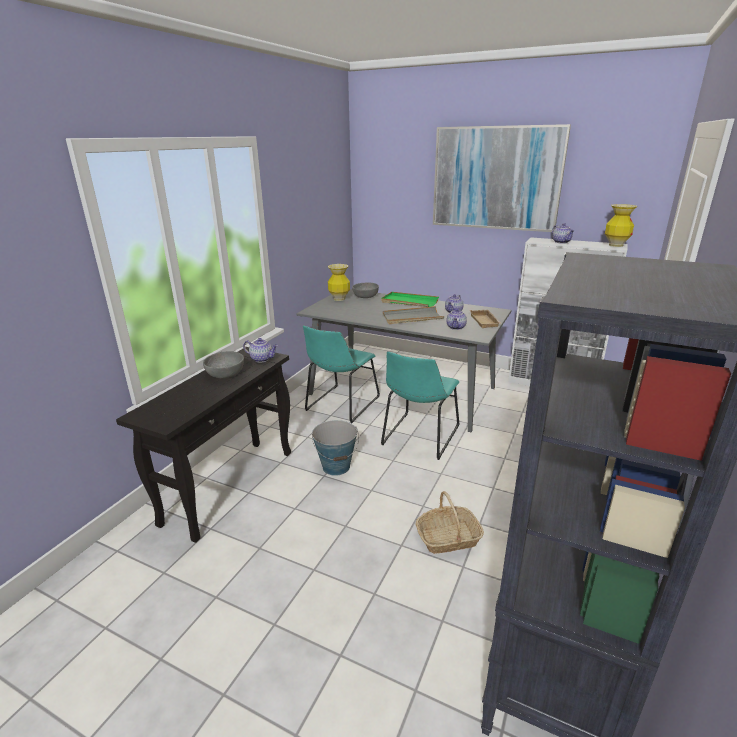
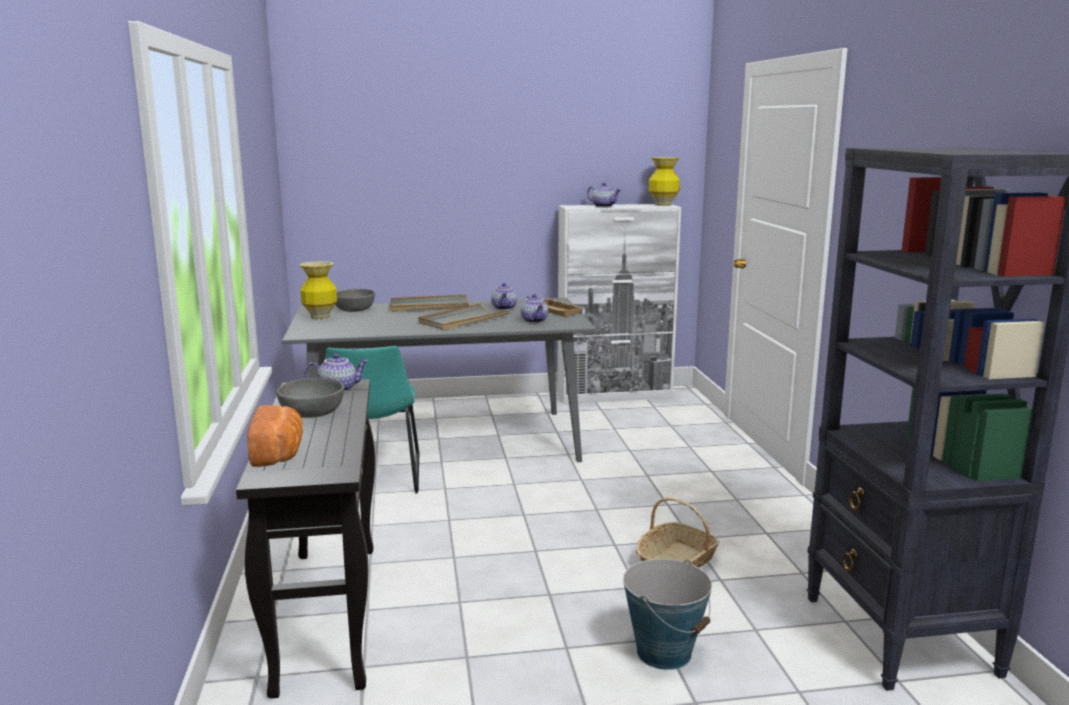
camera: 35 degrees left, 10 degrees down
bucket [312,420,359,476] -> bucket moved to [623,559,712,670]
green tray [381,292,439,307] -> grey tray [390,294,469,312]
turquoise chair [381,351,460,460] -> none
picture [433,124,571,232] -> none
none -> bread [247,405,303,467]

